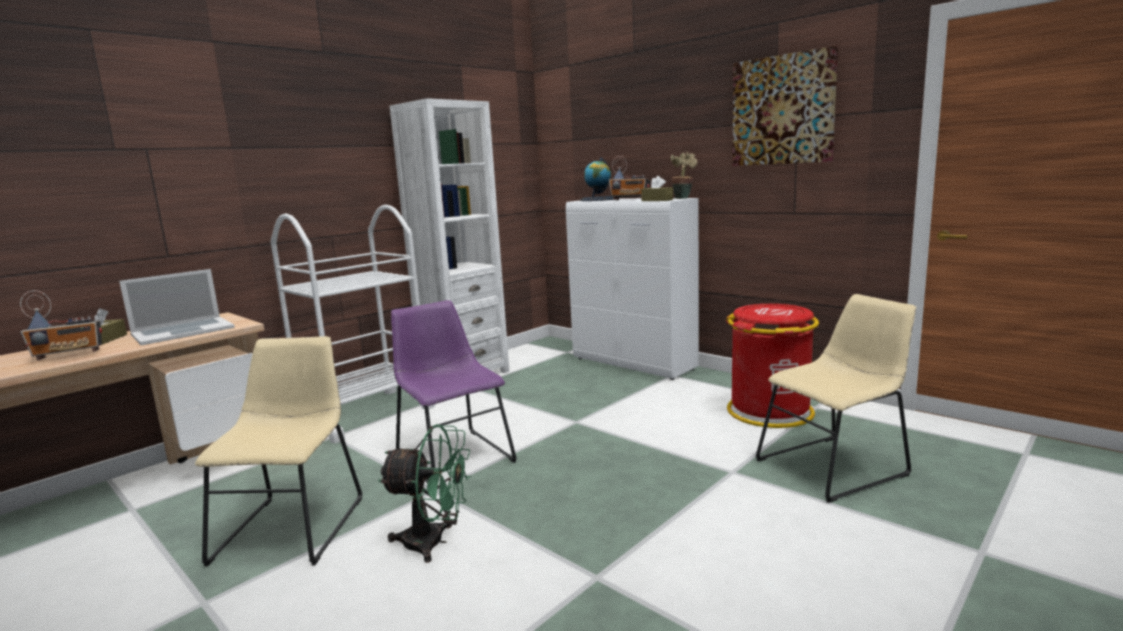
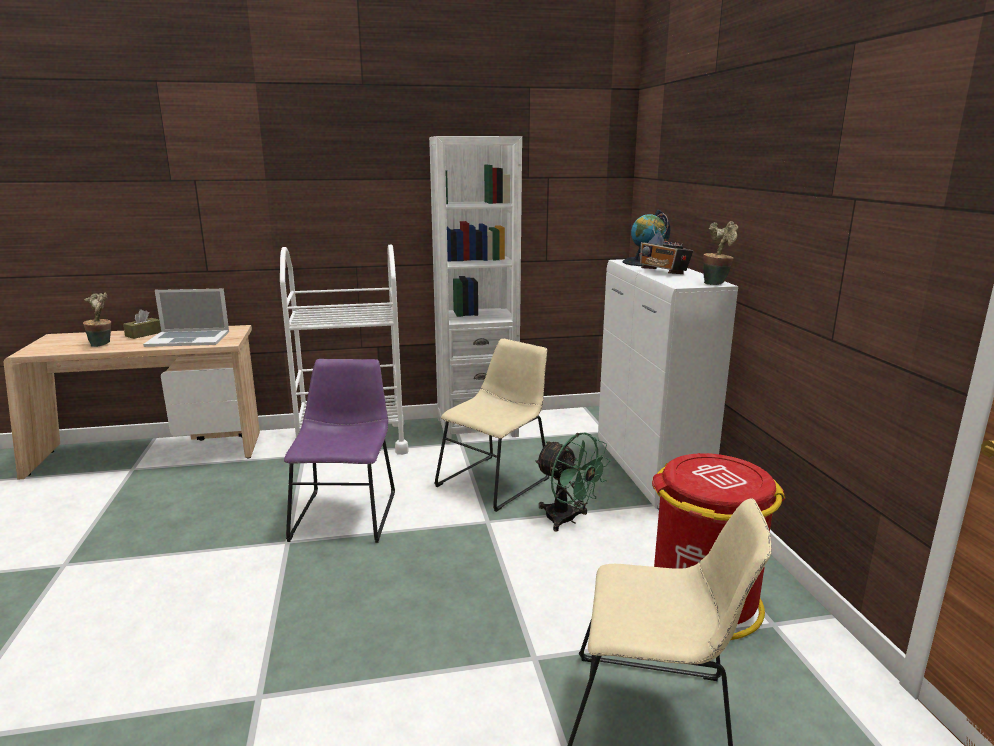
camera: 35 degrees right, 5 degrees up
radio [20,290,102,361] -> potted plant [83,293,111,347]
beige chair [195,336,362,567] -> beige chair moved to [434,338,549,512]
green fan [378,424,471,563] -> green fan moved to [535,433,611,531]
brown tissue box [641,176,673,201] -> none
picture [732,46,838,166] -> none

